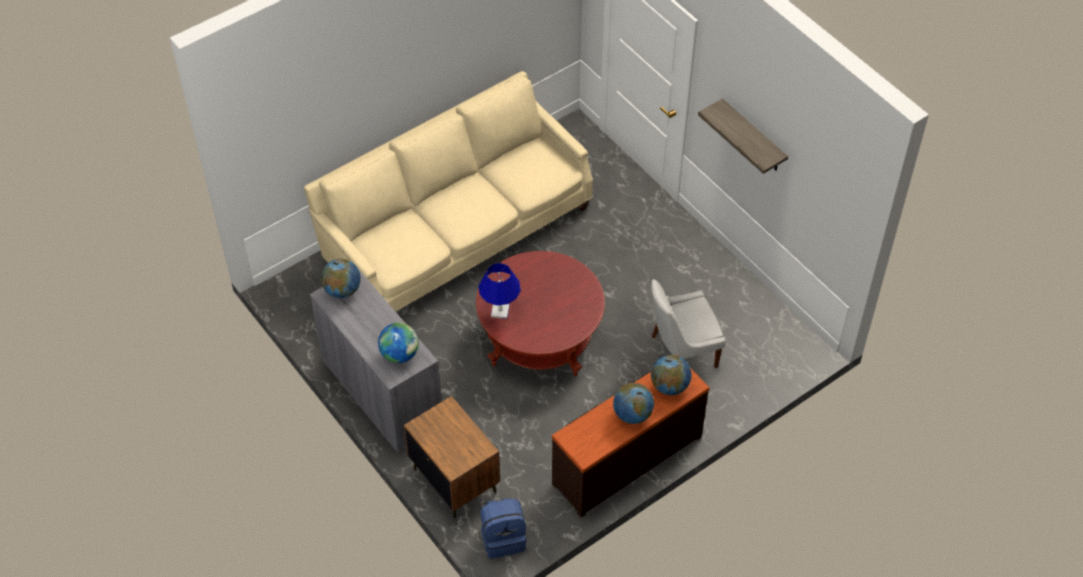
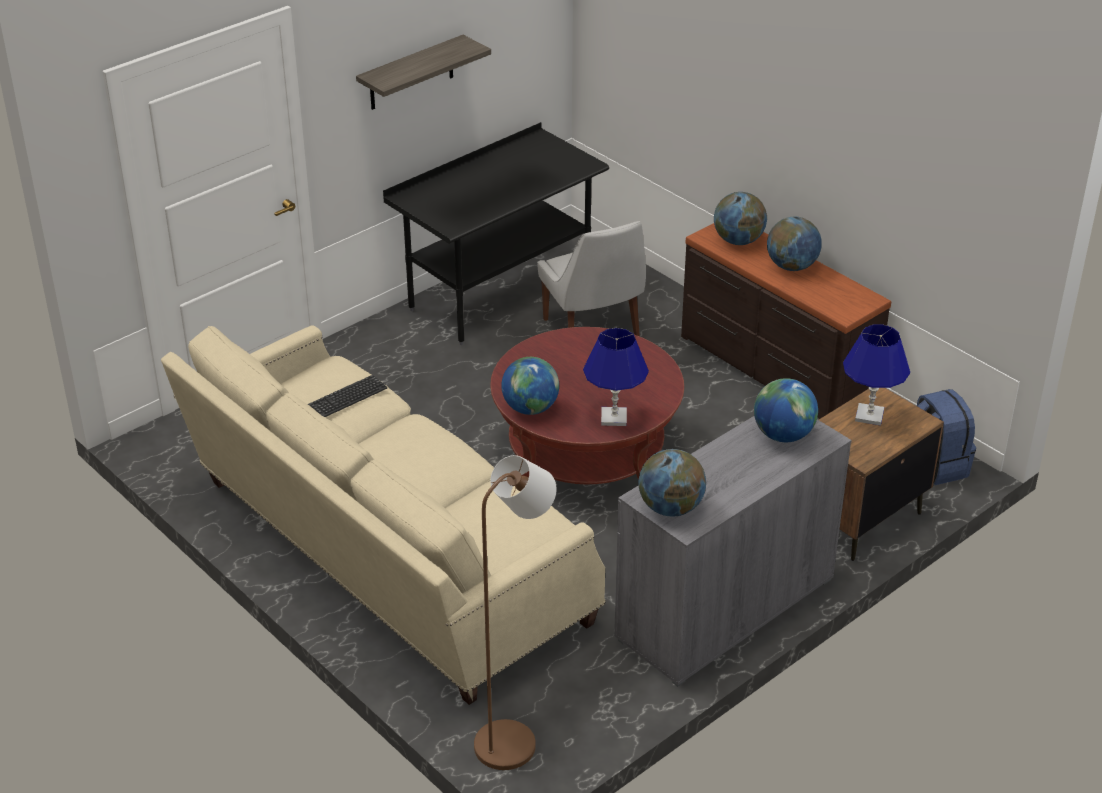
camera: 95 degrees left, 15 degrees down
none -> keyboard [308,375,388,417]
none -> black desk [383,122,609,345]
none -> brown floor lamp [474,455,557,770]
none -> globe [501,357,559,415]
none -> blue table lamp [843,325,910,426]

